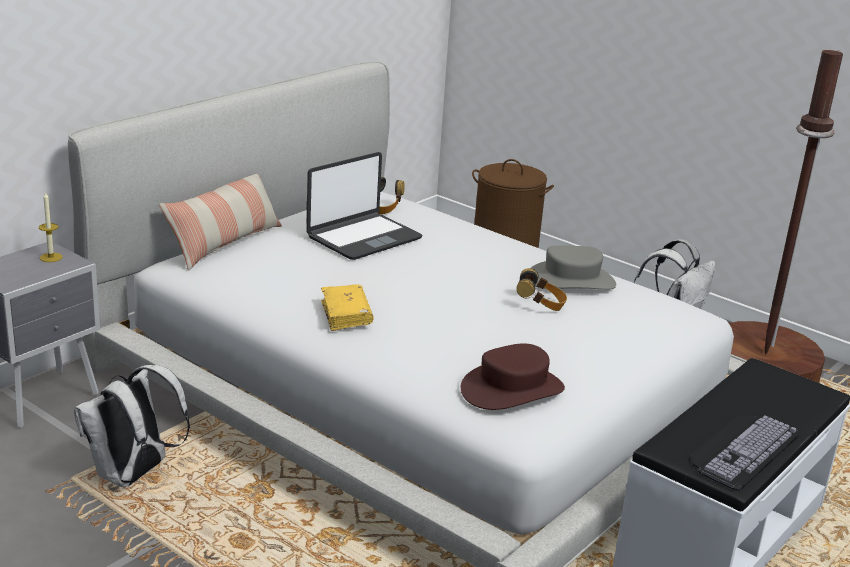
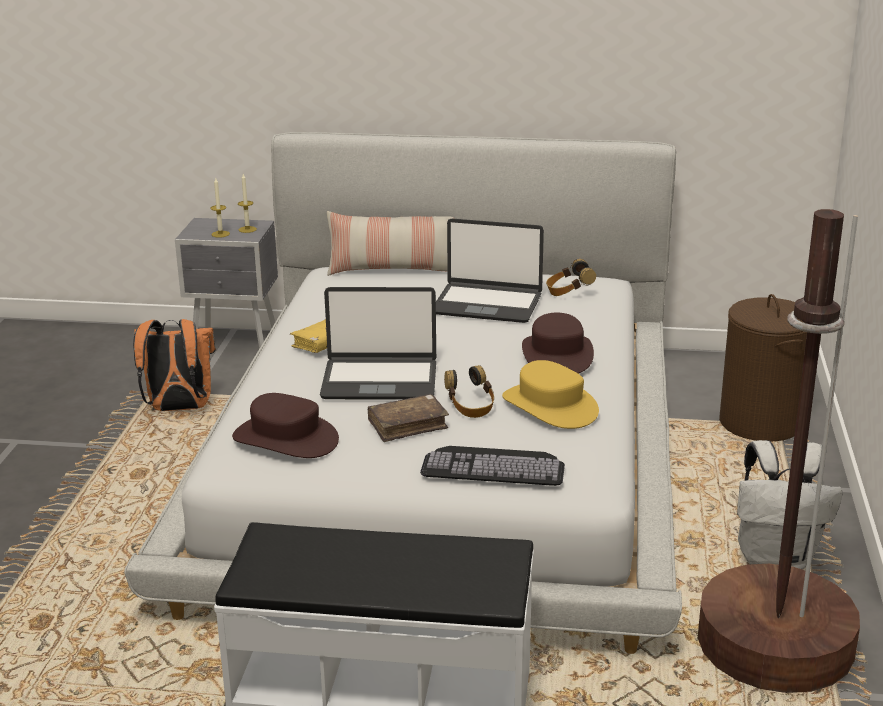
camera: 60 degrees right, 0 degrees up
white backpack [74,365,190,487] -> orange backpack [133,319,216,411]
grey hat [531,245,616,290] -> yellow hat [502,360,599,429]
keyboard [691,415,799,490] -> keyboard moved to [420,446,565,486]
none -> candle [210,178,230,238]
none -> laptop [320,287,436,400]
none -> brown book [368,394,449,442]
none -> brown hat [522,313,594,374]

